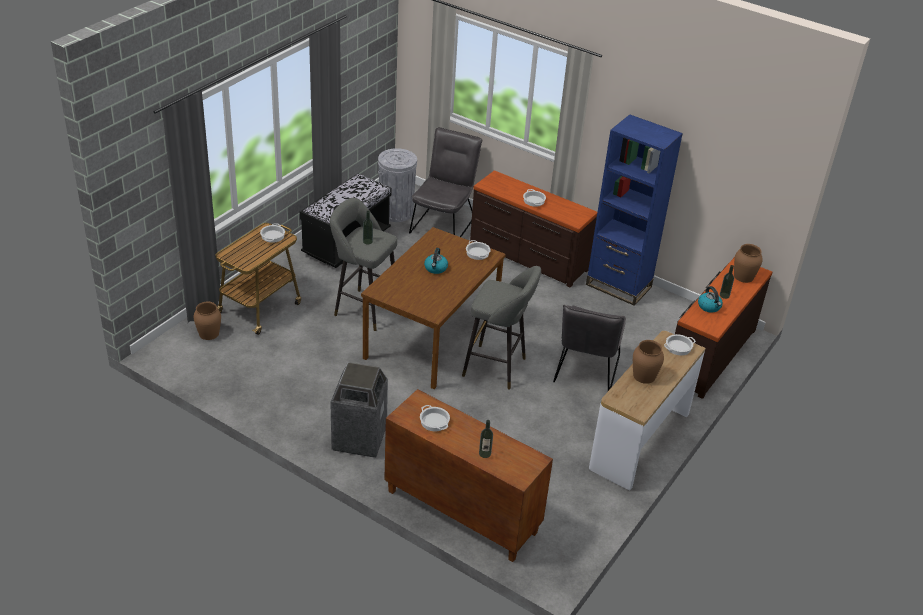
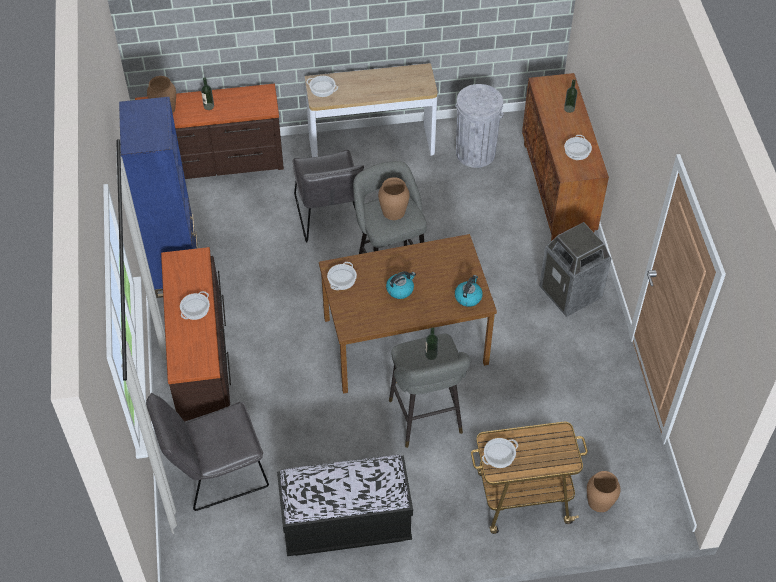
camera: 130 degrees left, 15 degrees up
grey trash can [378,148,417,222] -> grey trash can moved to [455,84,504,168]
grey chair [553,305,626,391] -> grey chair turned 105 degrees clockwise [293,150,364,242]
brown vase [633,340,664,384] -> brown vase moved to [378,177,410,220]
kettle [698,286,723,313] -> kettle moved to [455,275,483,307]

